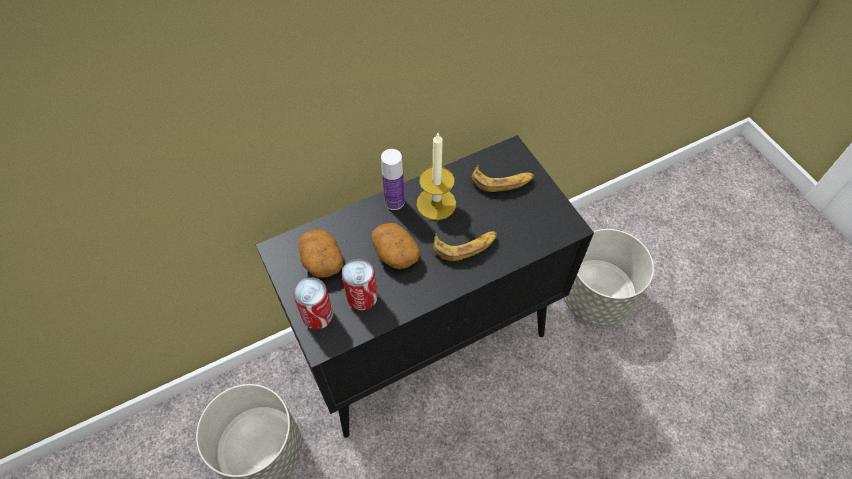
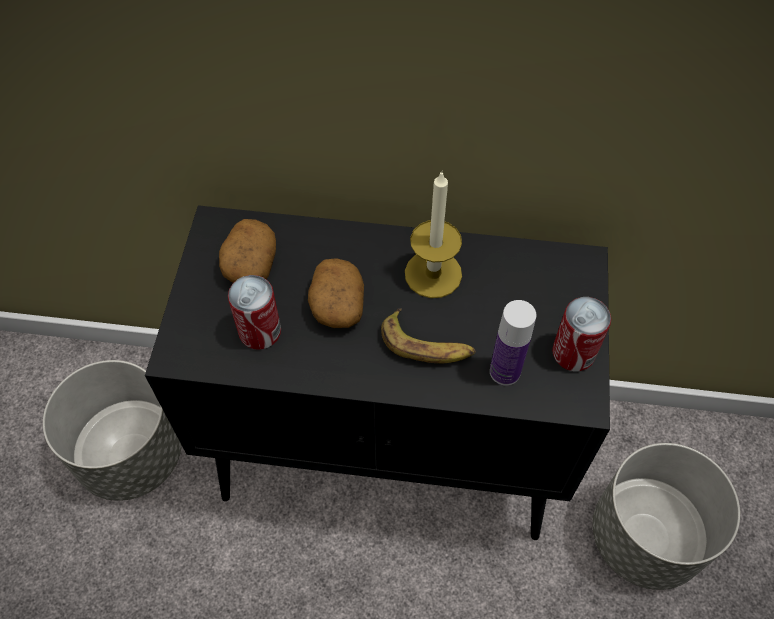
camera: 35 degrees right, 0 degrees up
can [293,278,333,329] -> can moved to [552,297,611,371]
bottle [381,149,405,210] -> bottle moved to [490,300,536,386]
banana [472,165,534,192] -> none

